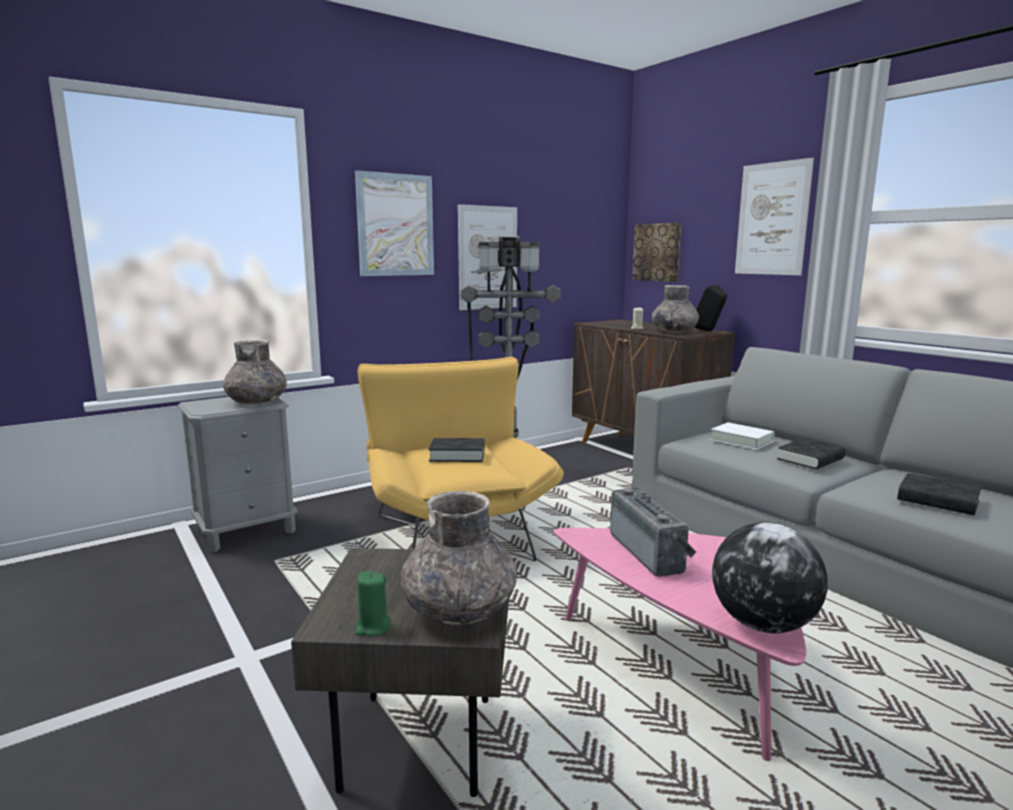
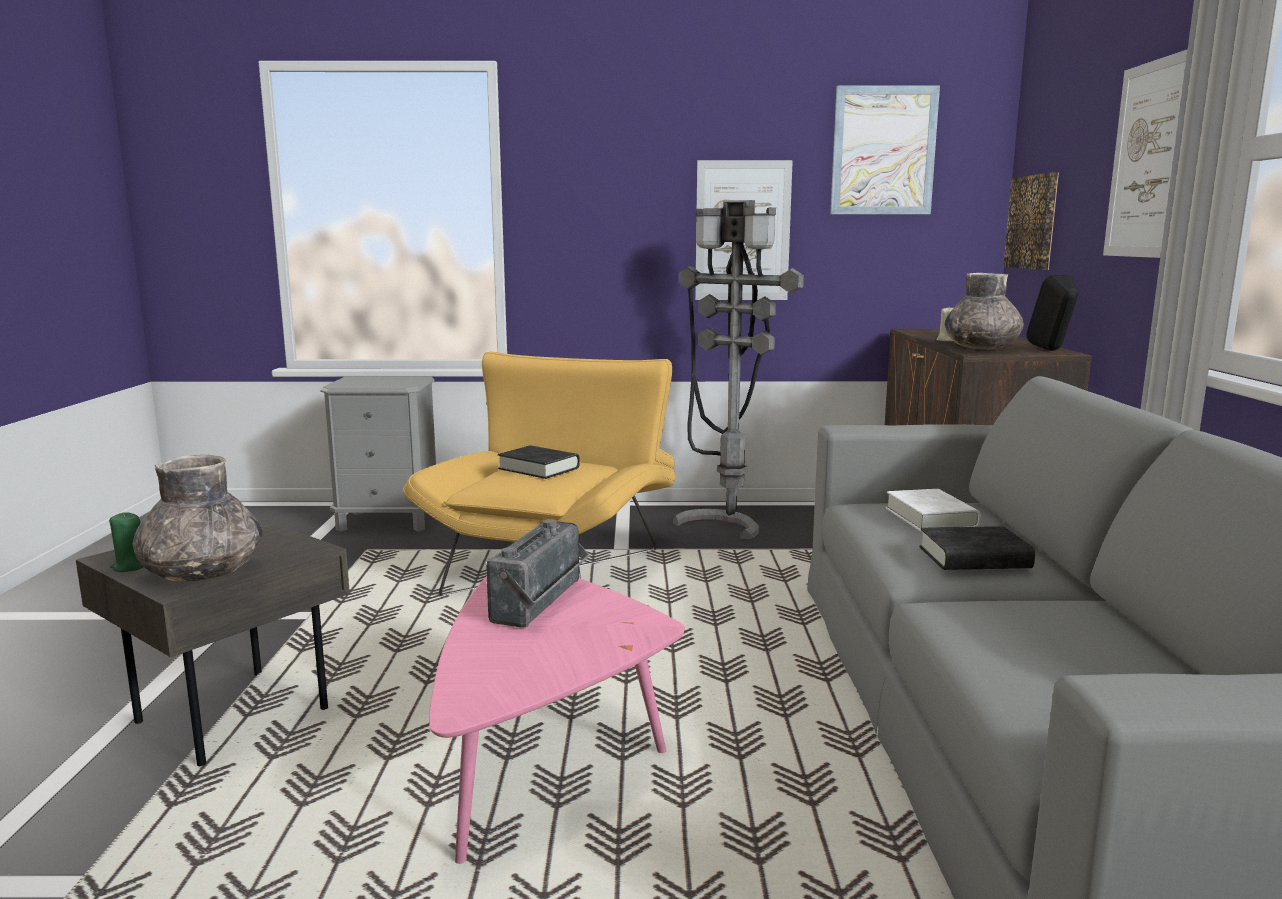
camera: 35 degrees right, 0 degrees up
grey vase [223,340,287,404] -> none
picture [355,170,434,276] -> picture moved to [830,86,940,214]
globe [712,522,828,633] -> none
black book [897,473,982,515] -> none

